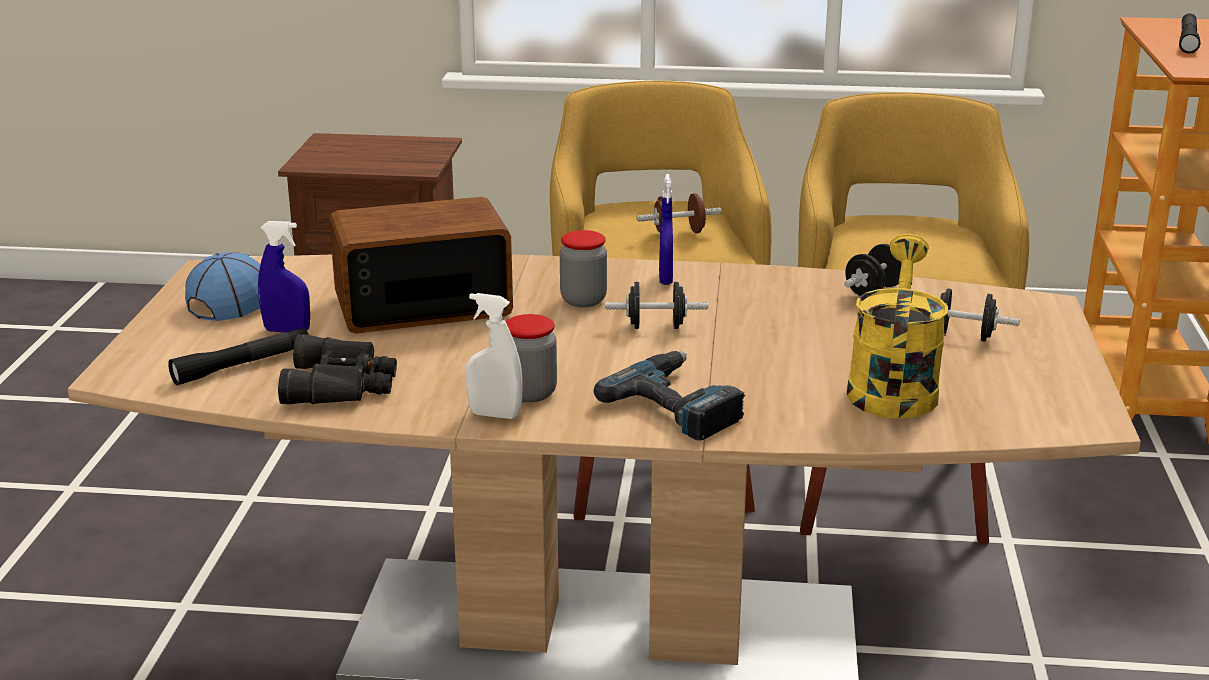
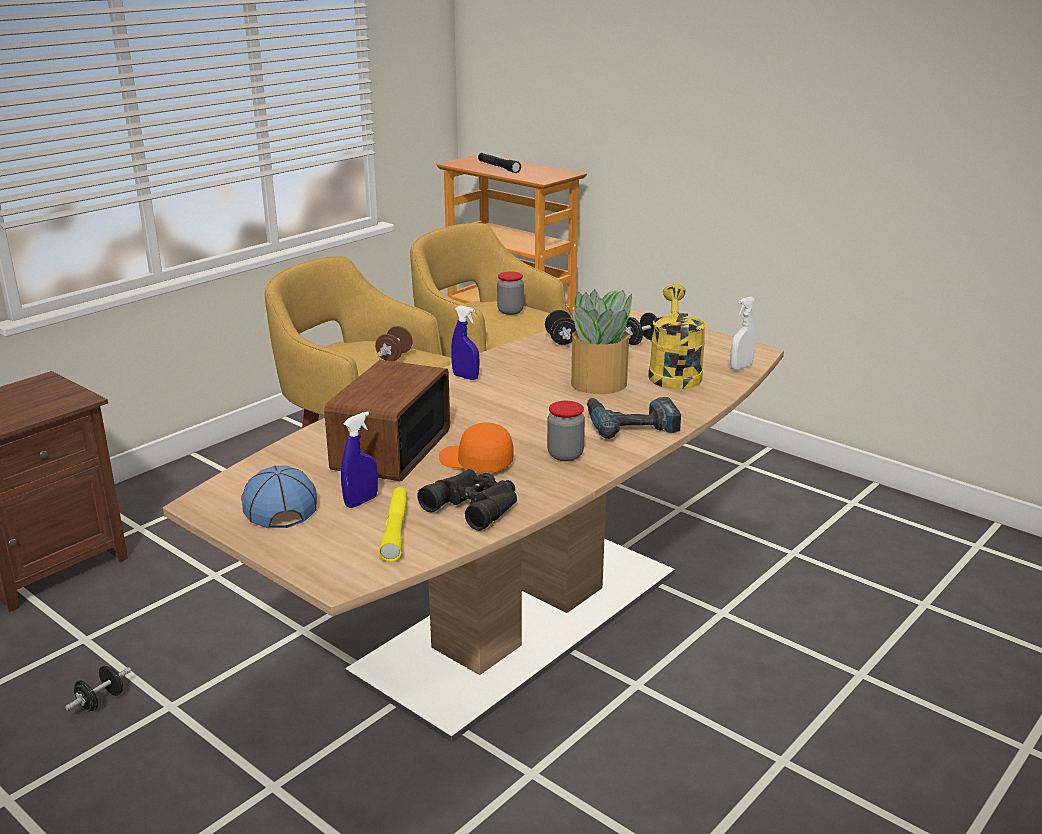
camera: 55 degrees left, 0 degrees up
black flashlight [168,327,309,385] -> yellow flashlight [378,487,408,562]
white spray bottle [465,293,523,419] -> white spray bottle moved to [730,296,756,370]
jar [560,230,607,307] -> jar moved to [497,271,524,315]
black dumbbell [605,282,708,329] -> black dumbbell moved to [65,665,131,711]
yellow watering can [847,234,948,419] -> yellow watering can turned 45 degrees clockwise [648,284,707,389]
none -> orange cap [439,422,513,472]
none -> potted plant [562,289,632,394]

